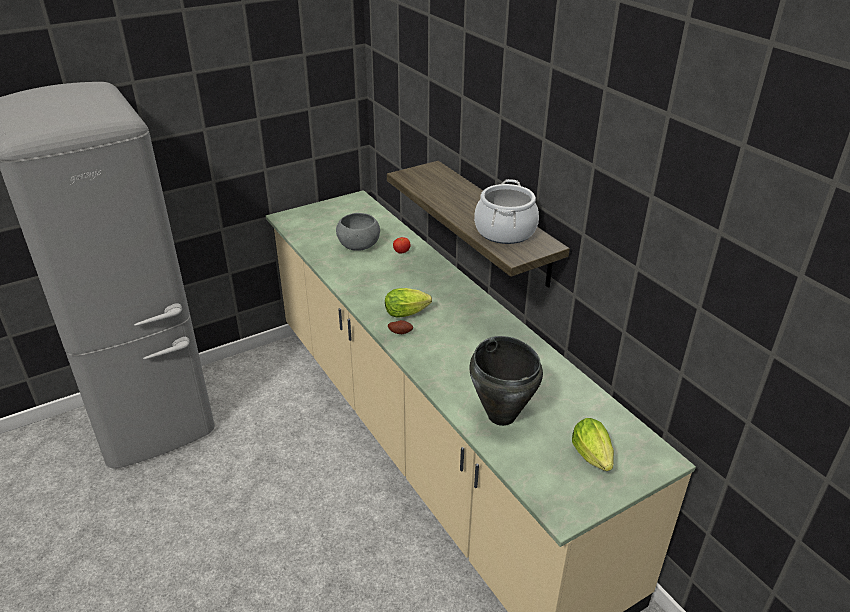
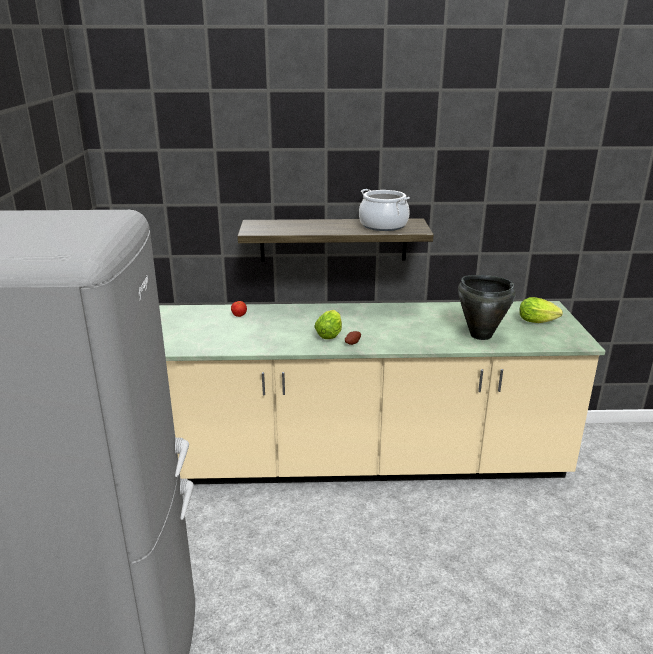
camera: 60 degrees left, 10 degrees down
grey bowl [336,213,380,251] -> none

